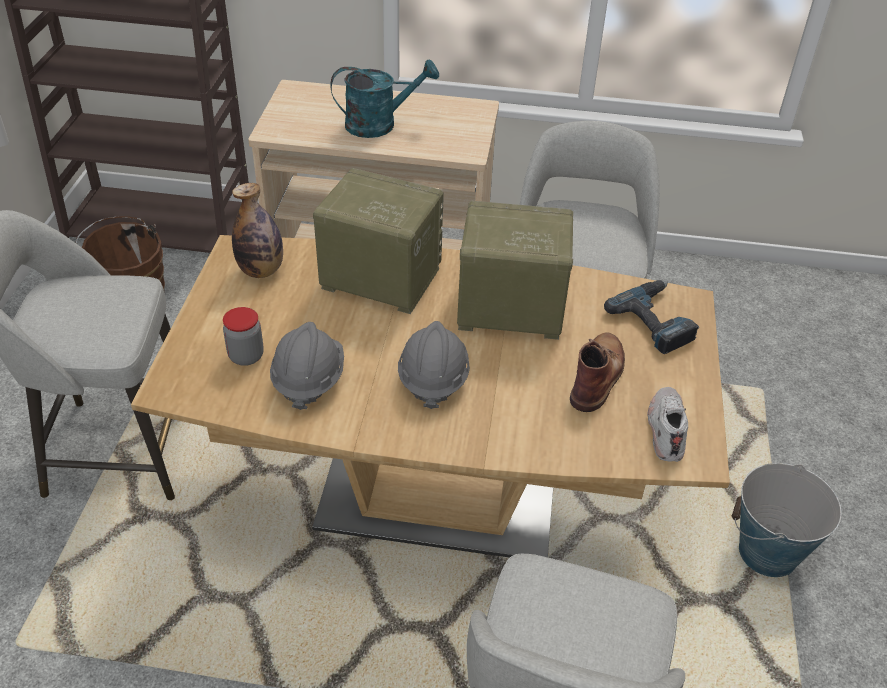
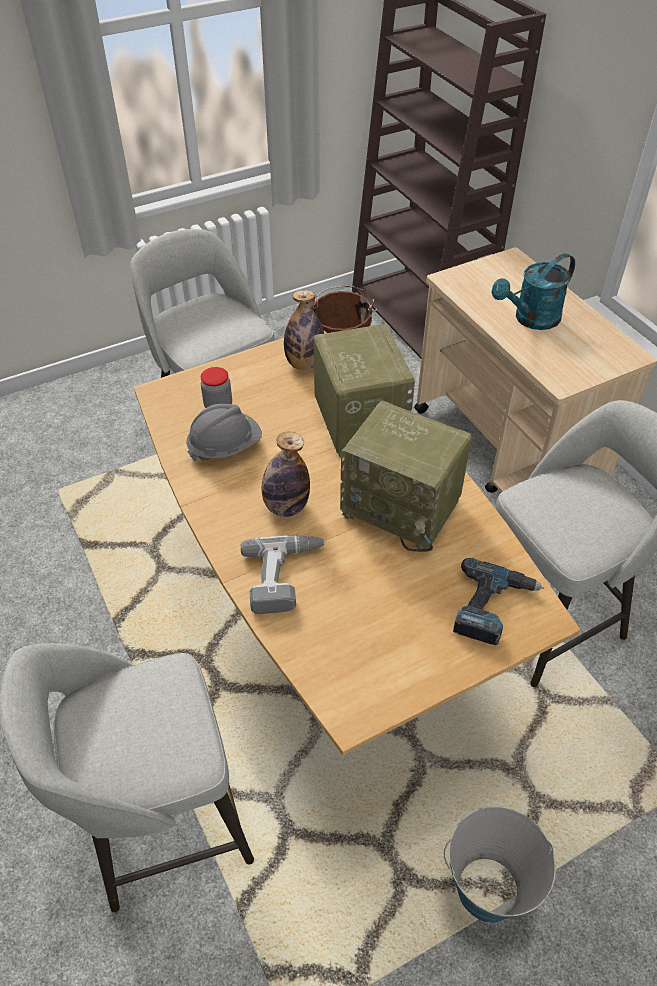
camera: 55 degrees right, 5 degrees up
turquoise watering can [330,59,439,138] -> turquoise watering can turned 105 degrees clockwise [491,253,575,330]
grey hard hat [398,321,470,409] -> bottle [262,431,310,517]
radio [457,201,573,340] -> radio turned 150 degrees clockwise [340,401,472,552]
brown boot [570,332,625,412] -> none
white shoe [647,387,688,462] -> none
none -> power drill [241,536,326,614]

